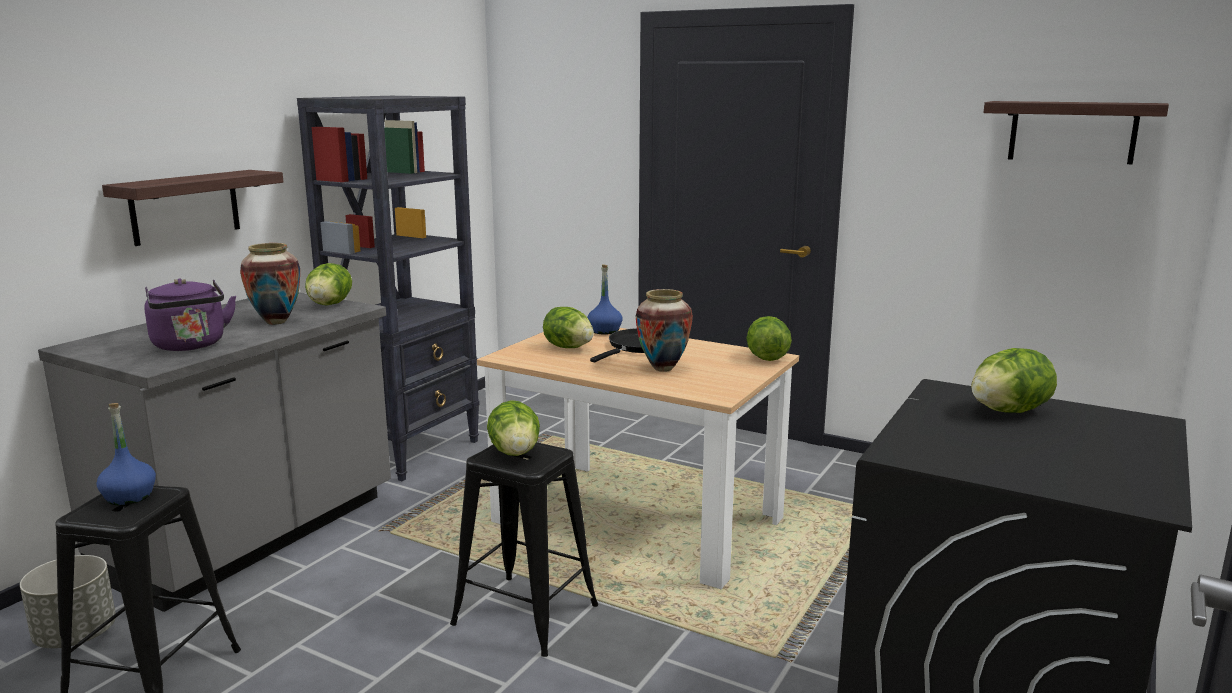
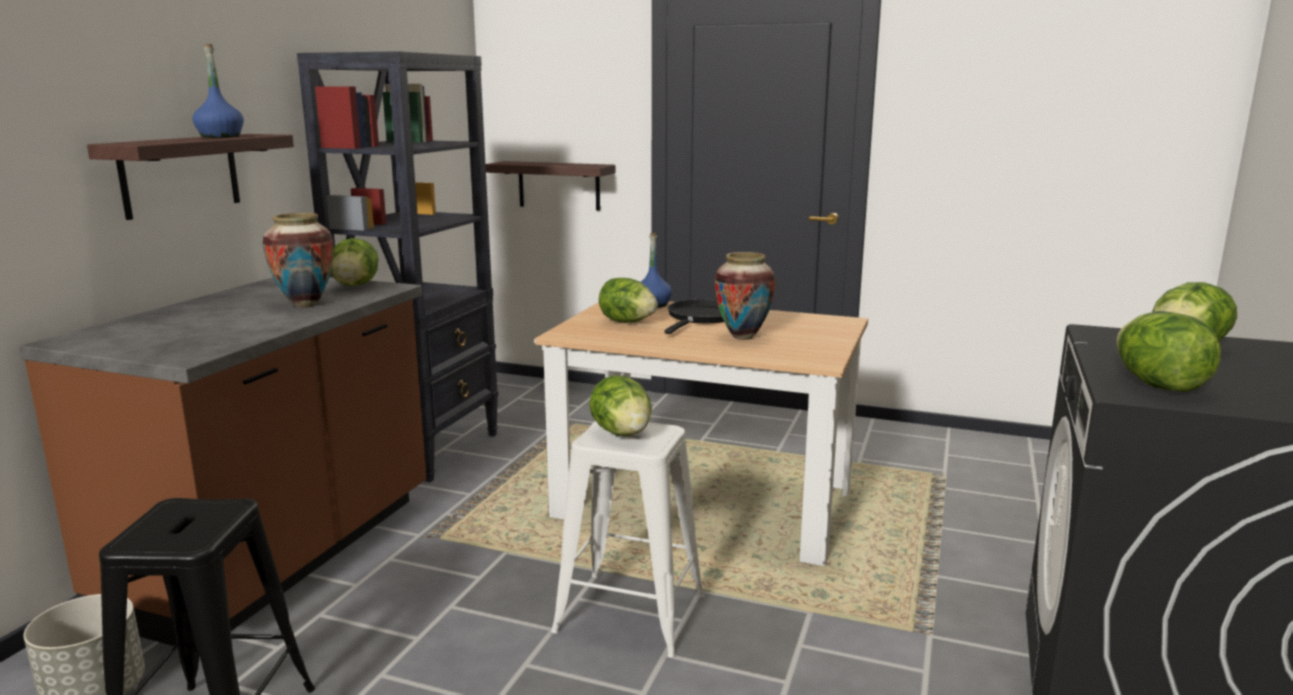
camera: 10 degrees left, 0 degrees up
grey counter [38,292,391,612] -> brown counter [19,277,427,646]
blue bottle [96,403,156,506] -> blue bottle moved to [192,44,244,138]
purple kettle [144,278,236,351] -> none
black stool [450,442,598,657] -> white stool [551,420,705,657]
lettuce [746,316,792,361] -> lettuce moved to [1116,311,1221,392]
shelf [983,101,1169,165] -> shelf moved to [486,161,615,211]

